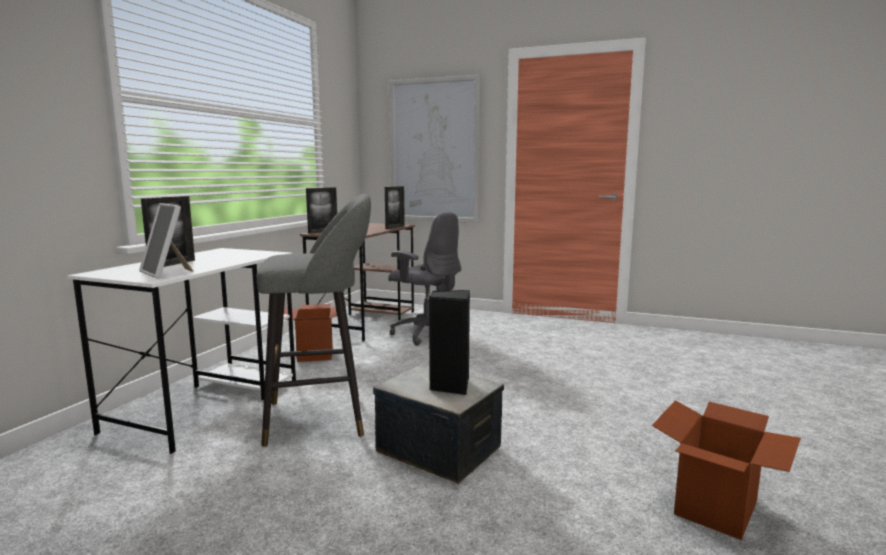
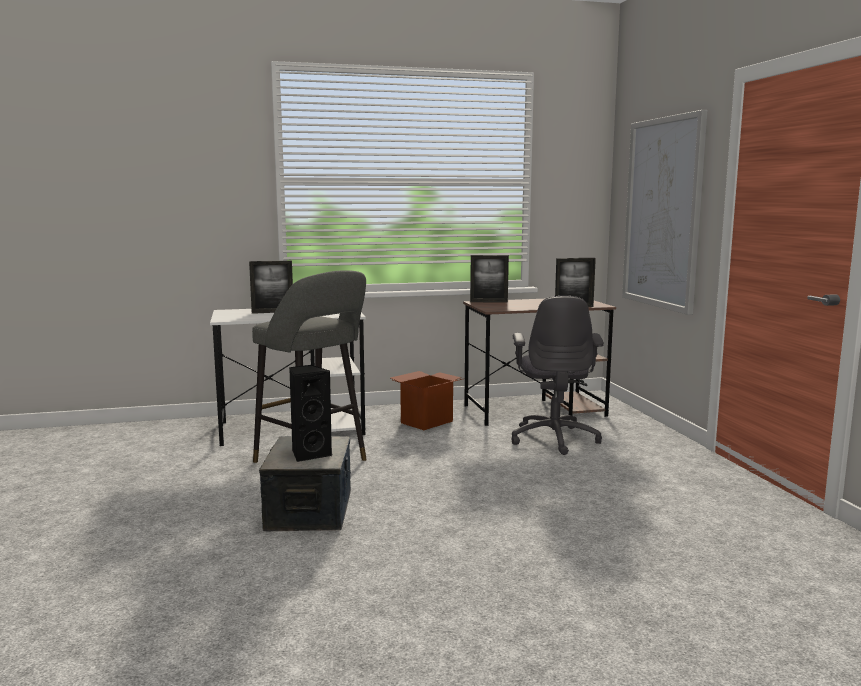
camera: 55 degrees right, 0 degrees up
picture frame [139,203,194,279] -> none
cardboard box [652,400,801,540] -> none

